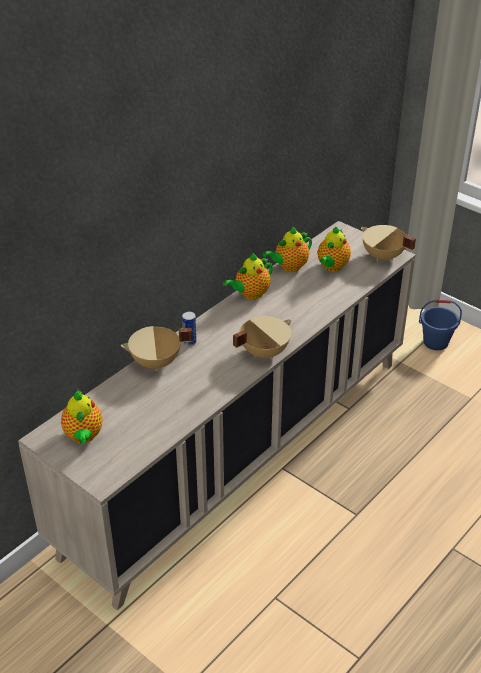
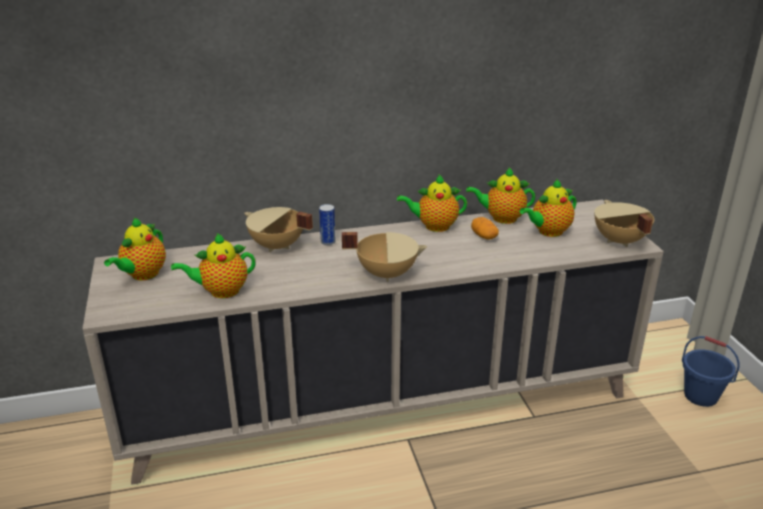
camera: 35 degrees right, 10 degrees down
none -> teapot [171,233,255,298]
none -> potato [471,217,499,240]

